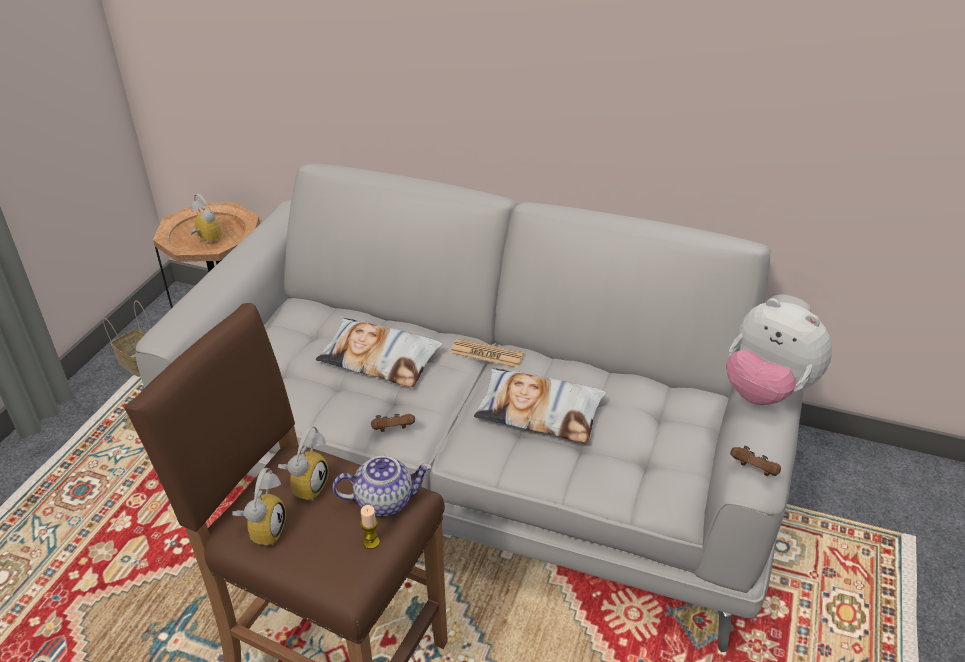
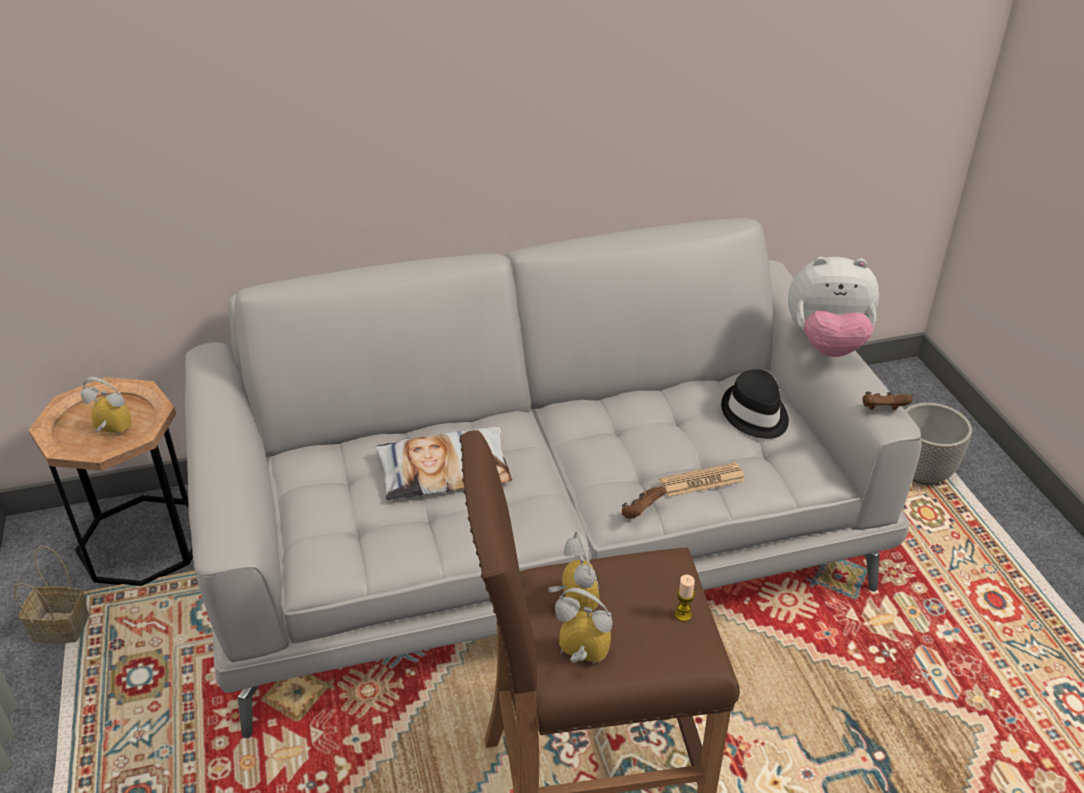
camera: 35 degrees left, 0 degrees up
alarm clock [232,468,286,546] -> alarm clock turned 45 degrees counterclockwise [555,588,613,664]
teapot [332,456,431,516] -> none
brown game controller [371,414,415,432] -> brown game controller moved to [622,486,667,519]
newspaper [451,338,524,368] -> newspaper moved to [659,462,745,497]
pillow [474,368,606,443] -> none
none -> black hat [721,369,789,439]
none -> planter [905,402,972,485]

